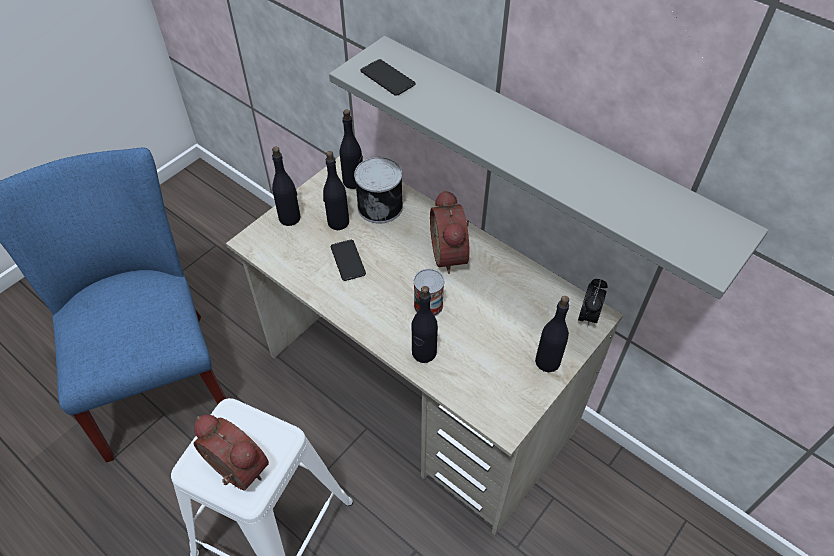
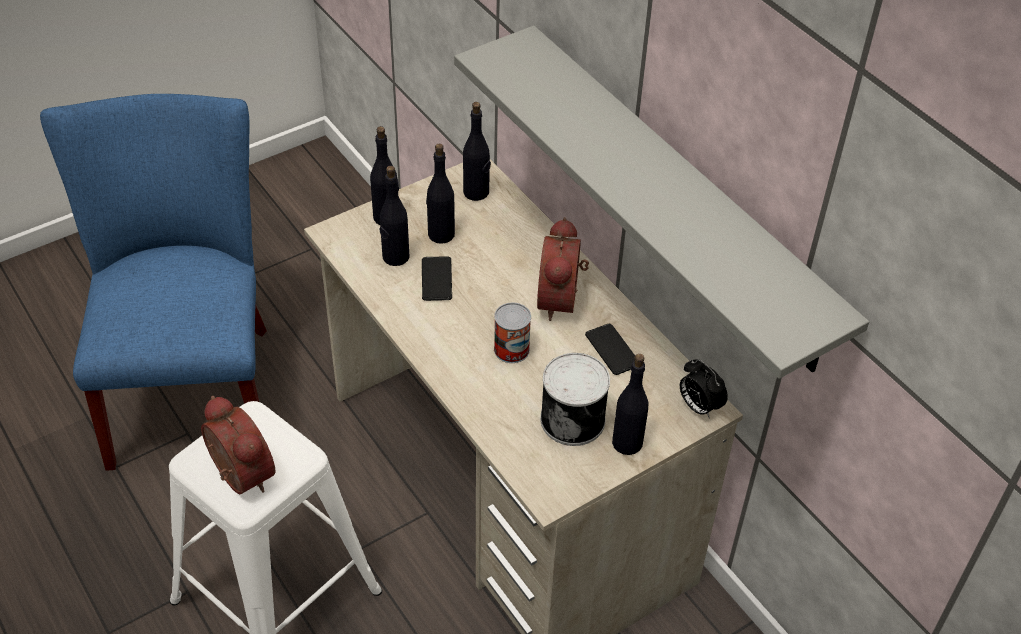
camera: 15 degrees right, 5 degrees down
can [354,157,403,224] -> can moved to [540,353,610,446]
phone [361,59,416,96] -> phone moved to [585,324,635,375]
black bottle [412,286,438,363] -> black bottle moved to [380,166,410,266]
alarm clock [578,279,608,327] -> alarm clock turned 105 degrees clockwise [680,359,728,419]

